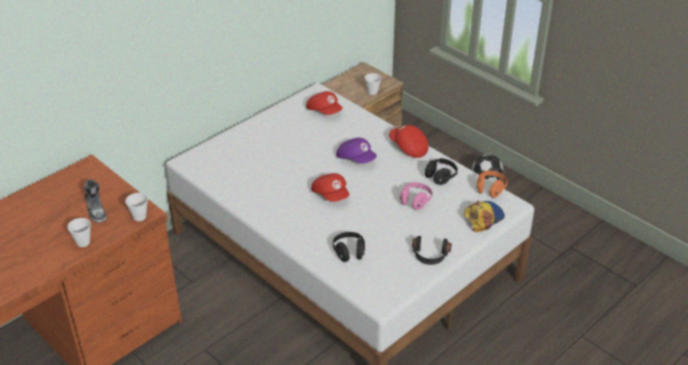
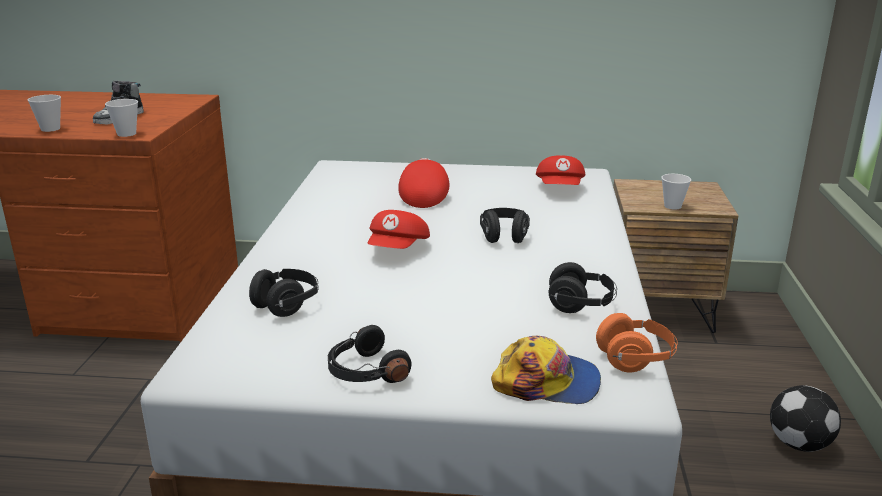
camera: 50 degrees right, 15 degrees down
purple cap [336,138,377,164] -> black headphones [480,208,530,243]
red cap [389,125,428,158] -> red cap moved to [398,158,450,208]
pink headphones [400,182,433,210] -> none

